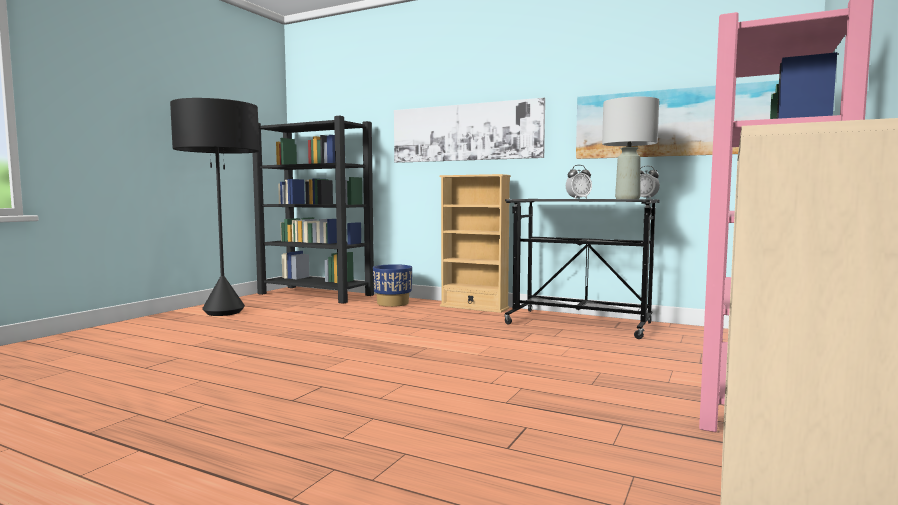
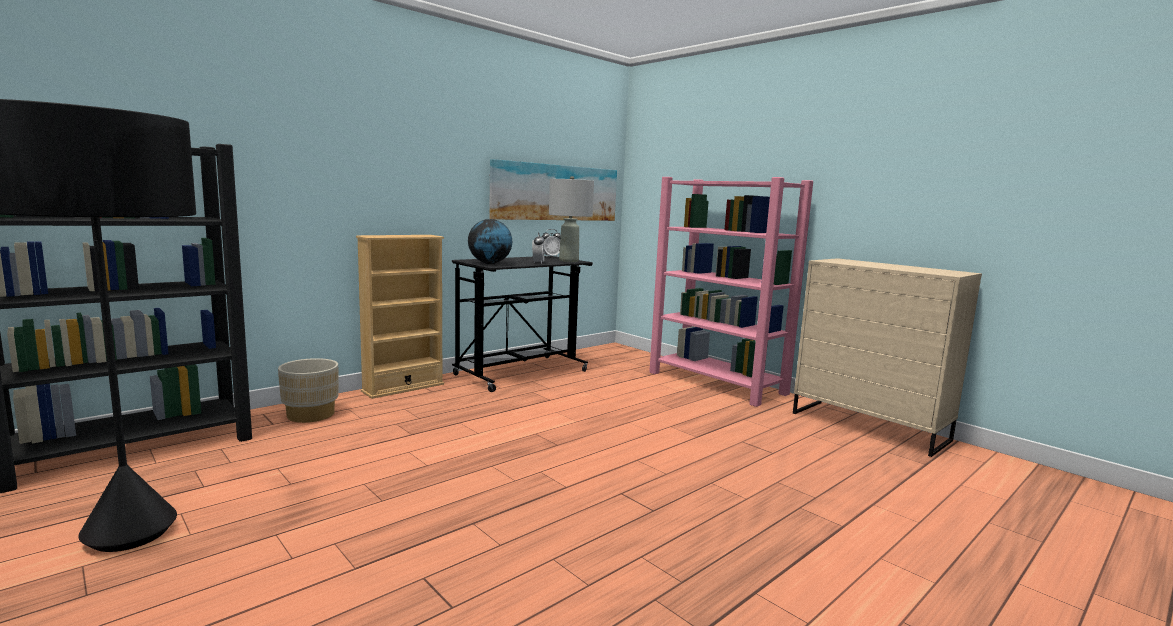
camera: 70 degrees left, 5 degrees up
blue planter [373,264,412,307] -> beige planter [278,358,339,423]
picture [394,98,545,163] -> none
none -> globe [468,219,512,264]

